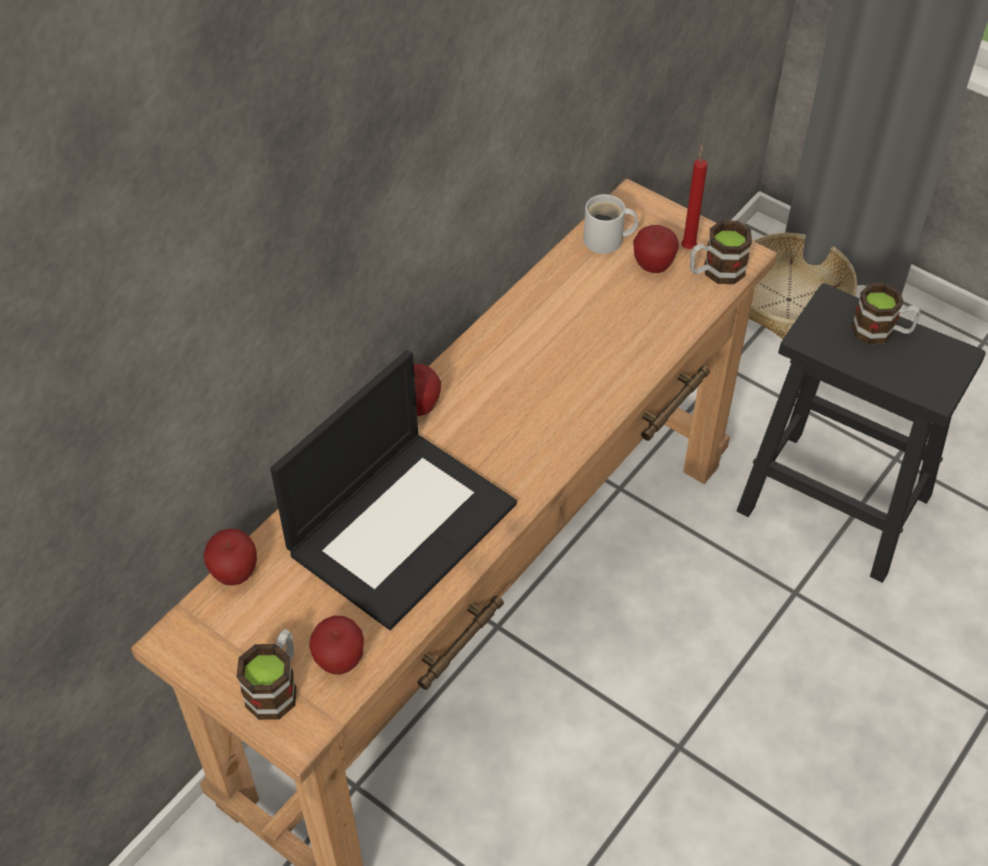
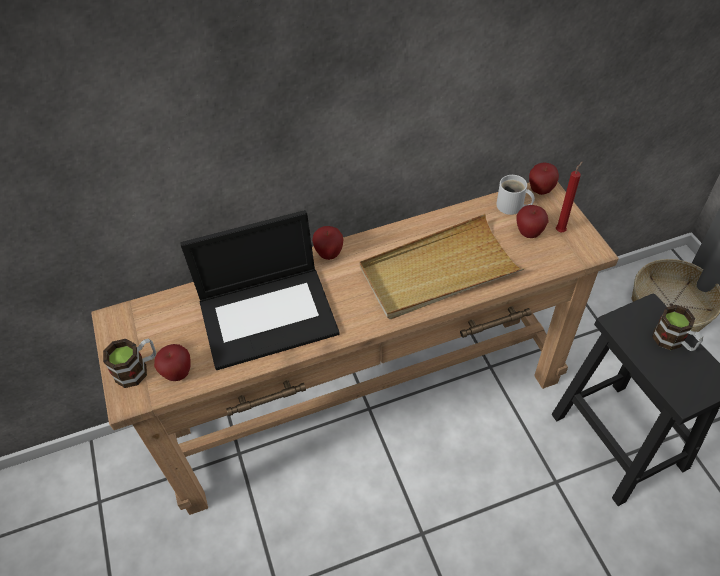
camera: 35 degrees right, 0 degrees up
apple [203,528,257,586] -> apple moved to [529,163,559,195]
mug [690,220,752,284] -> none
none -> beige tray [360,214,525,319]

